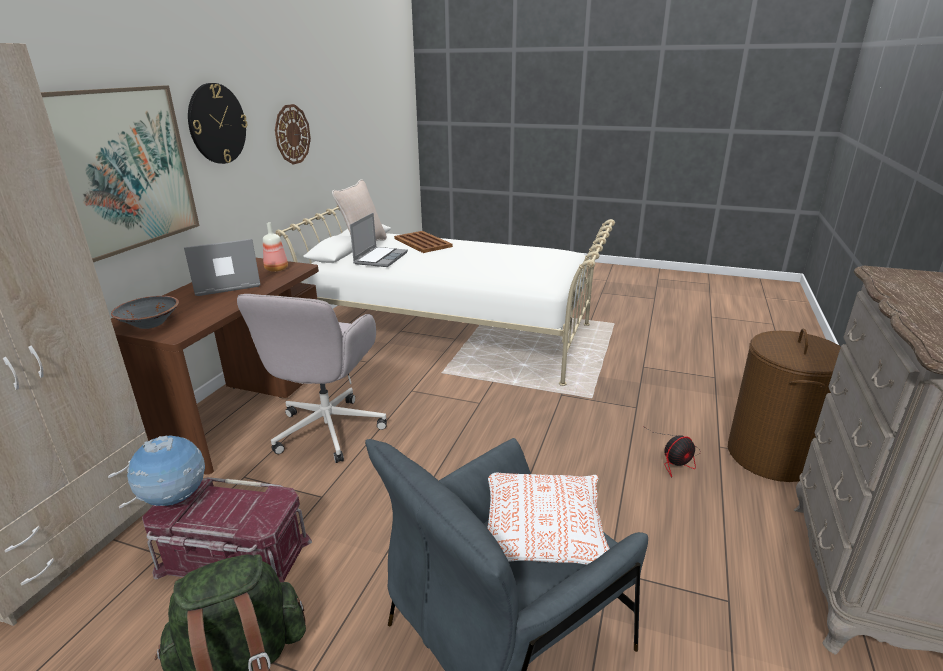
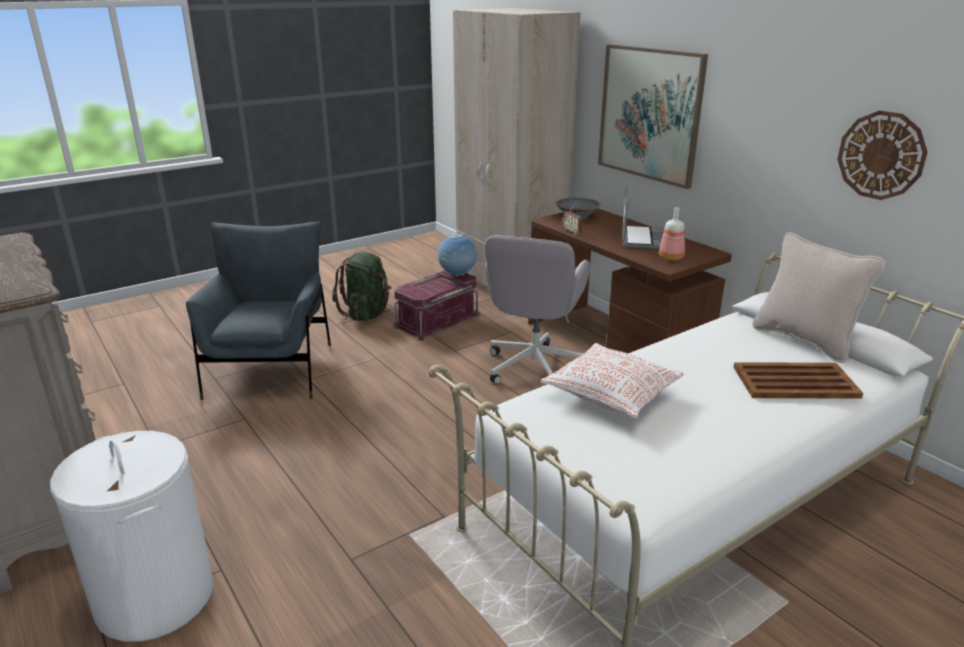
camera: 125 degrees right, 0 degrees up
wall clock [188,83,247,164] -> none
grey office chair [237,294,387,463] -> grey office chair turned 120 degrees counterclockwise [485,235,590,384]
laptop [350,213,408,267] -> none
white pillow [487,472,610,565] -> white pillow moved to [540,343,684,419]
fan [646,428,701,477] -> none
brown laundry basket [728,329,841,482] -> white laundry basket [50,431,214,642]
none -> radio [563,201,583,235]

